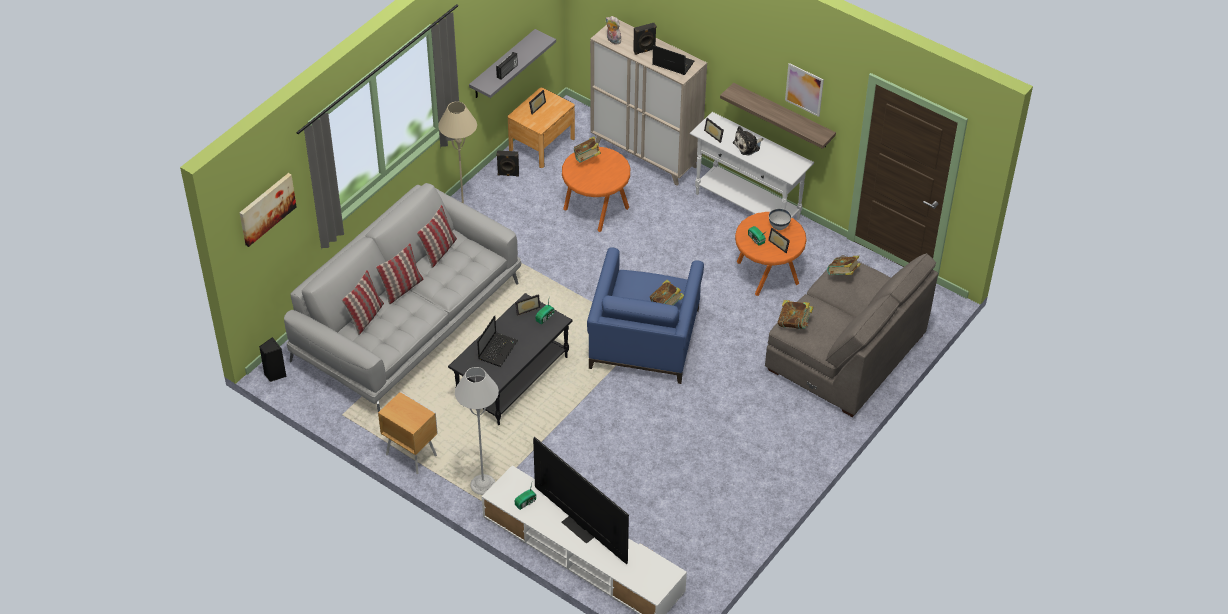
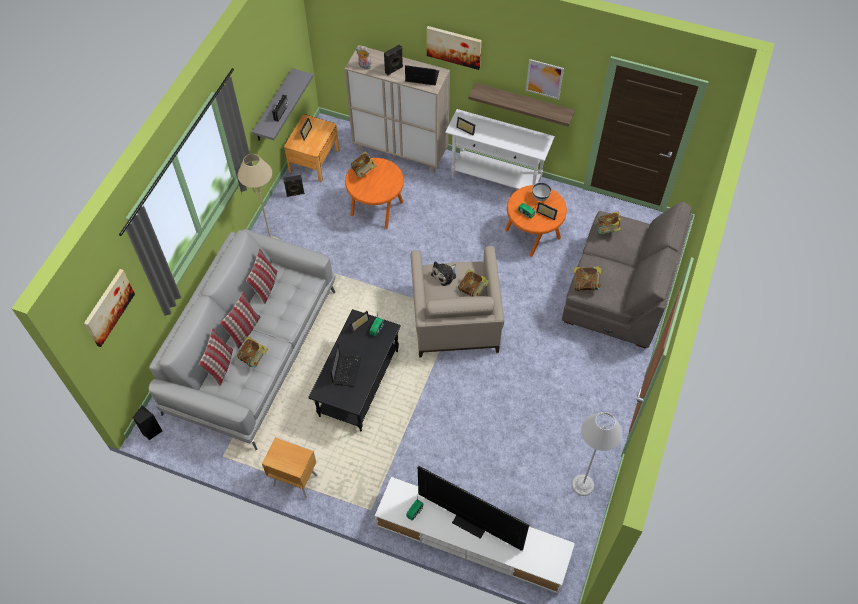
camera: 15 degrees left, 10 degrees up
grey floor lamp [455,367,499,495] -> grey floor lamp moved to [572,412,622,496]
blue armchair [587,247,704,384] -> beige armchair [410,246,504,357]
plush toy [733,126,763,155] -> plush toy moved to [431,261,456,286]
none -> book [237,336,268,368]
none -> picture [427,26,482,70]

